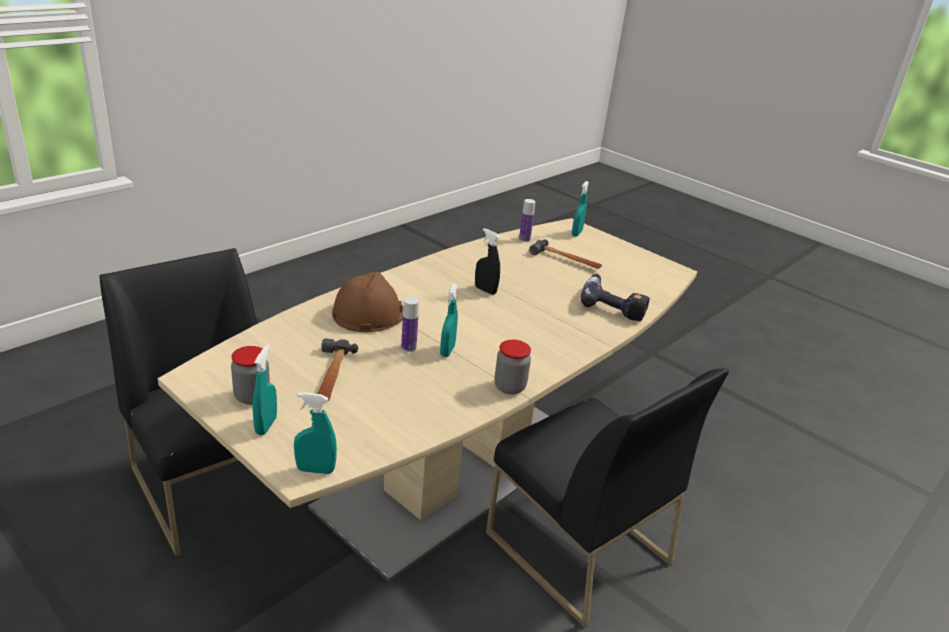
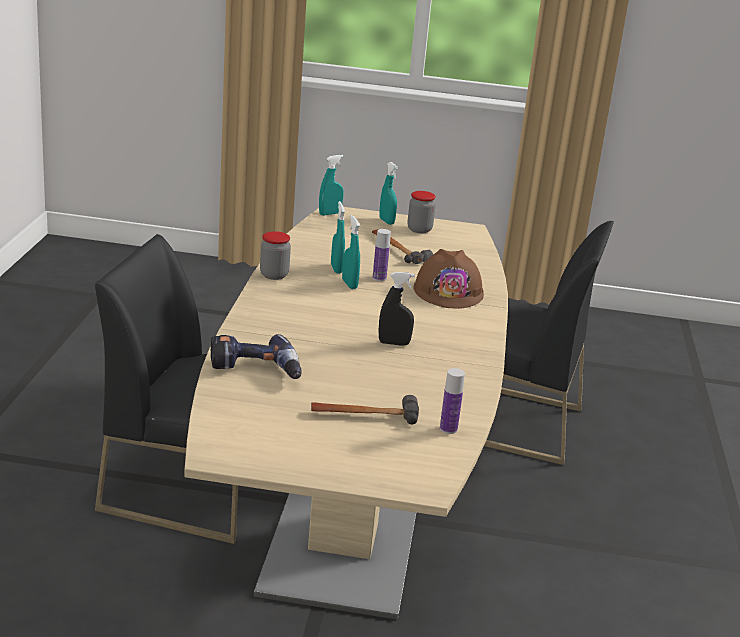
camera: 145 degrees right, 5 degrees down
turquoise spray bottle [572,181,589,237] -> turquoise spray bottle moved to [331,201,345,274]

